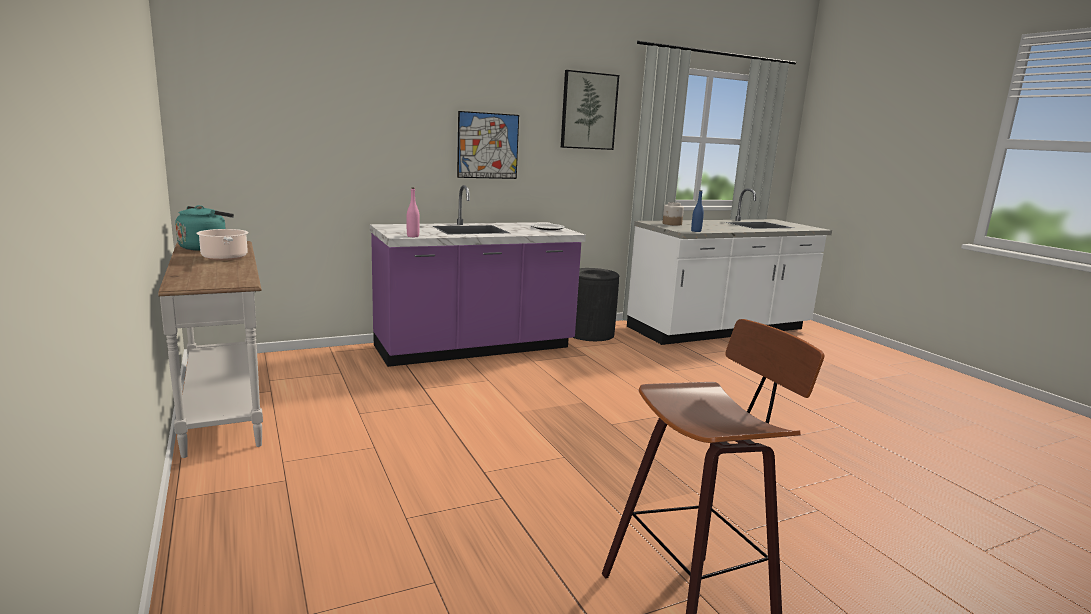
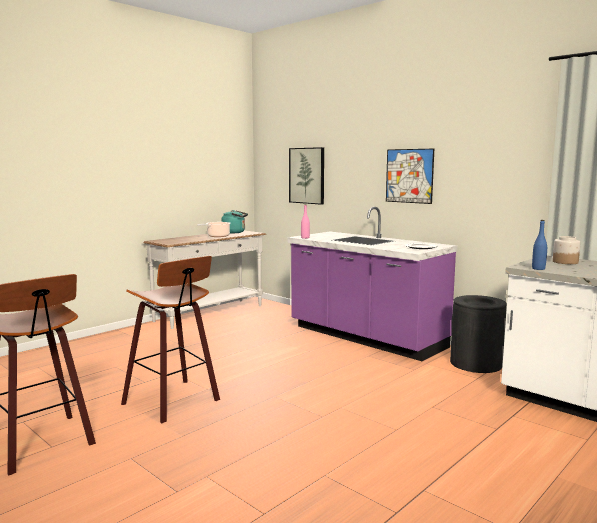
camera: 70 degrees right, 5 degrees down
picture [561,70,619,150] -> picture moved to [289,147,324,205]
none -> stool [121,256,220,423]

